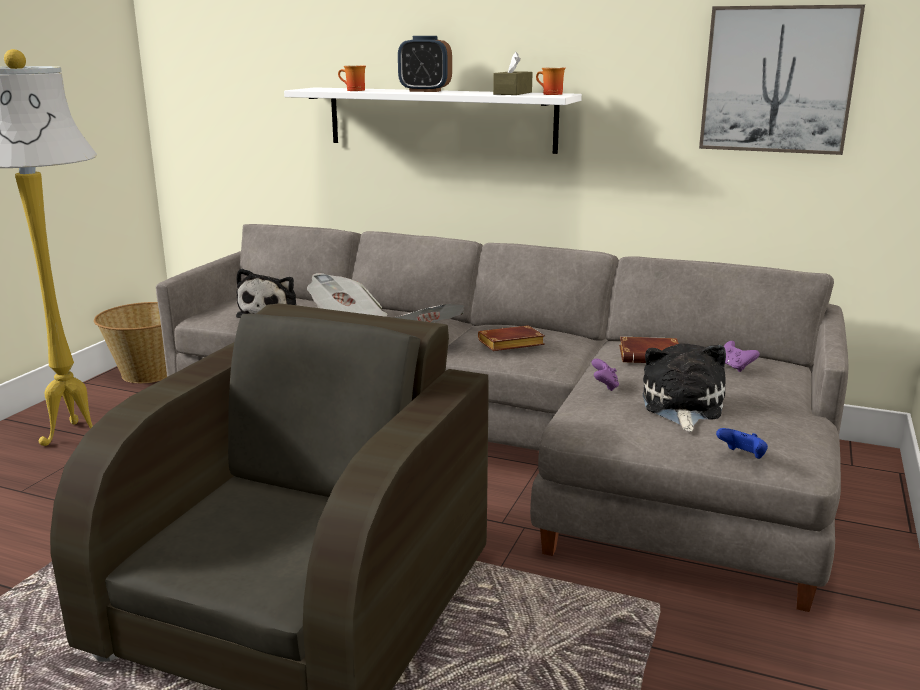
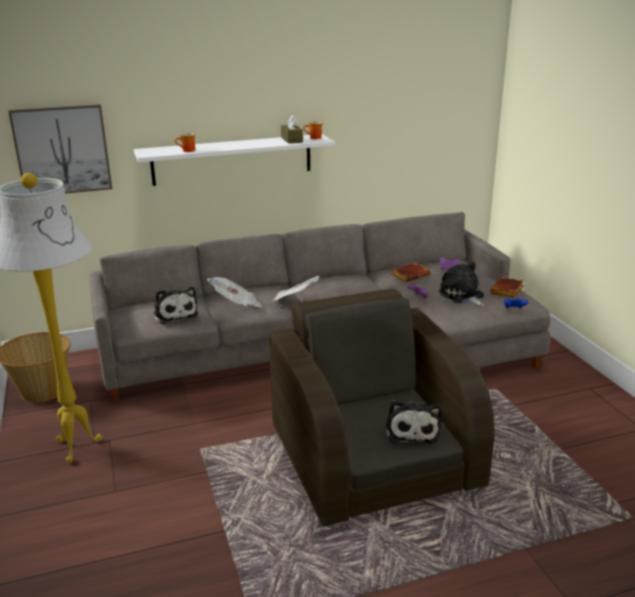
camera: 40 degrees left, 5 degrees up
alarm clock [398,36,452,92] -> none
brown book [478,325,545,351] -> brown book moved to [490,277,524,298]
picture [699,5,865,155] -> picture moved to [8,104,112,194]
none -> plush toy [386,400,442,444]

